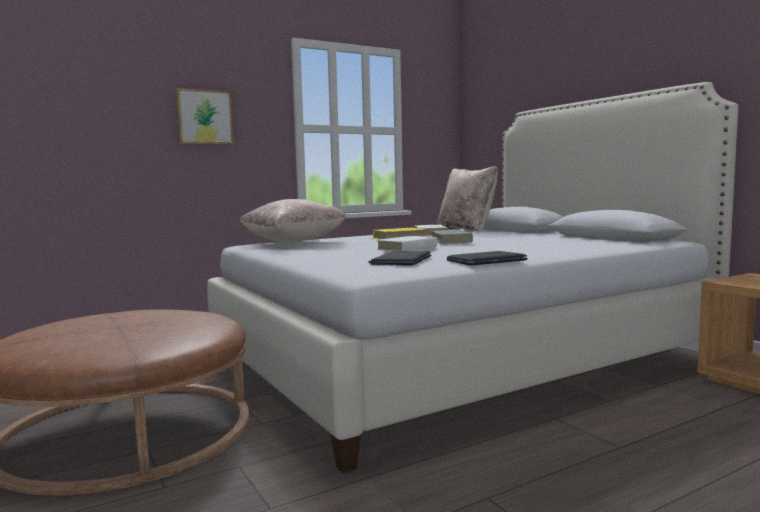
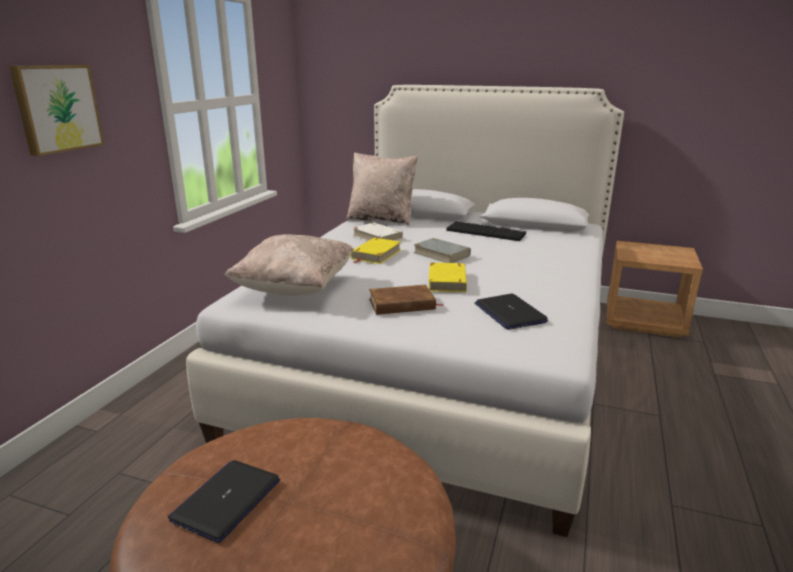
camera: 40 degrees left, 15 degrees up
white book [376,236,437,251] -> yellow book [428,262,467,292]
laptop [447,251,528,266] -> laptop moved to [168,460,280,543]
none -> brown book [369,285,444,315]
none -> keyboard [446,221,526,241]

